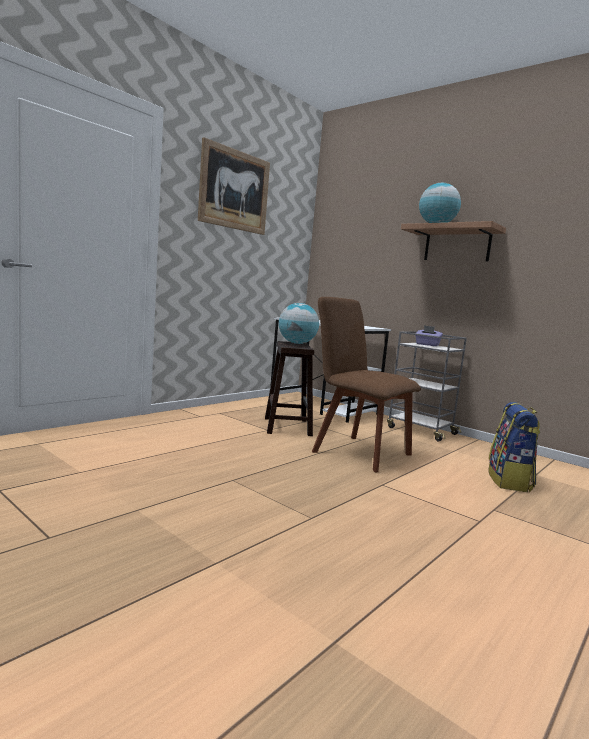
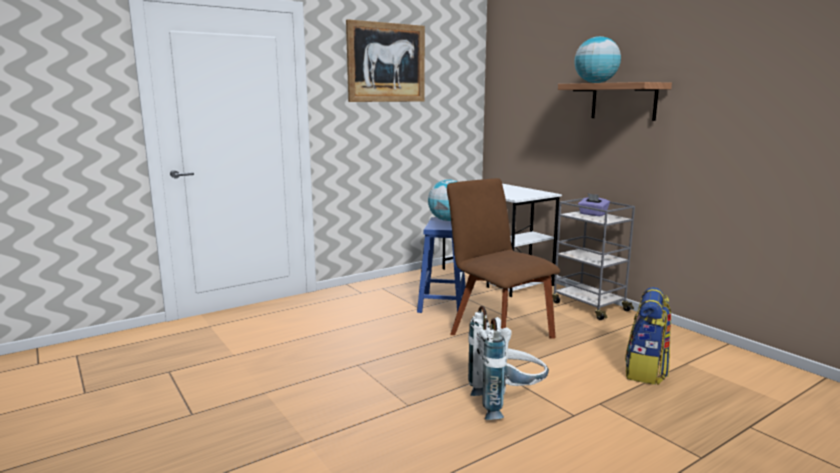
camera: 15 degrees right, 5 degrees up
brown stool [265,341,314,436] -> blue stool [417,217,466,313]
none -> white backpack [468,306,549,420]

